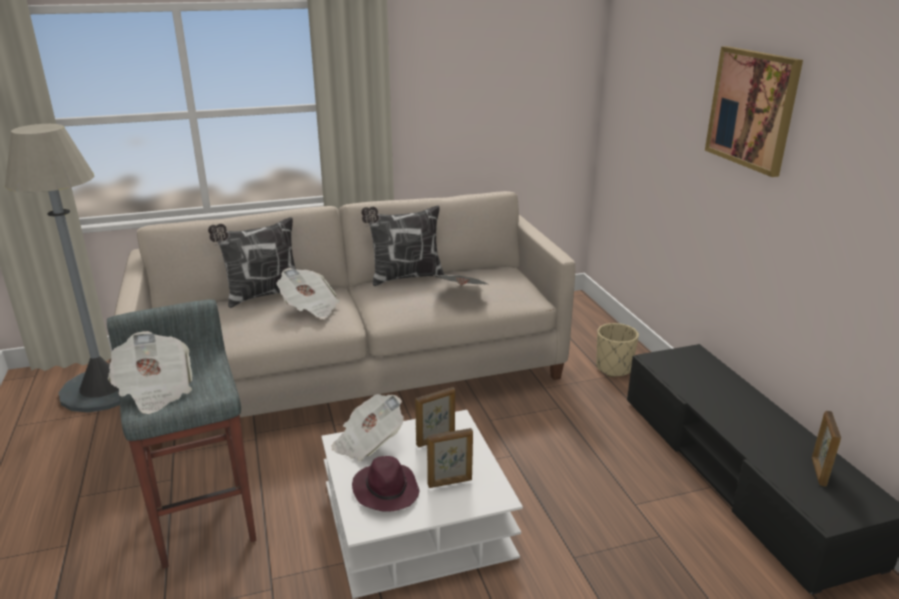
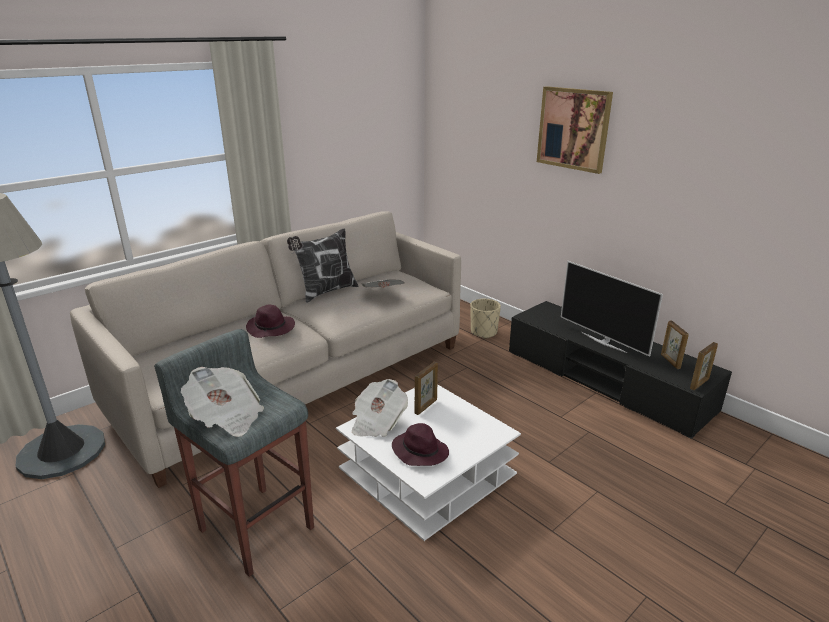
camera: 25 degrees left, 0 degrees up
pillow [208,217,296,308] -> none
newspaper [277,268,340,319] -> purple hat [246,305,295,338]
picture frame [427,428,473,488] -> picture frame moved to [690,342,718,390]
none -> television [561,261,663,357]

